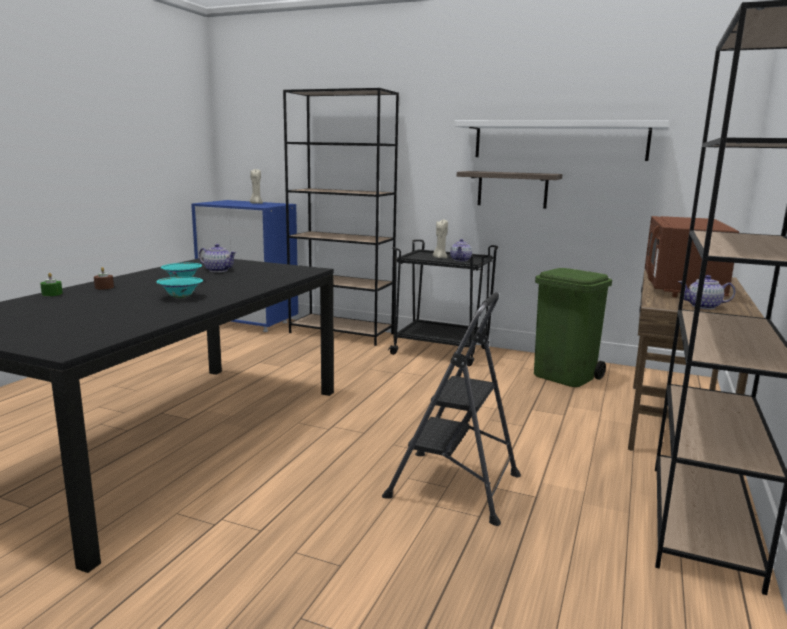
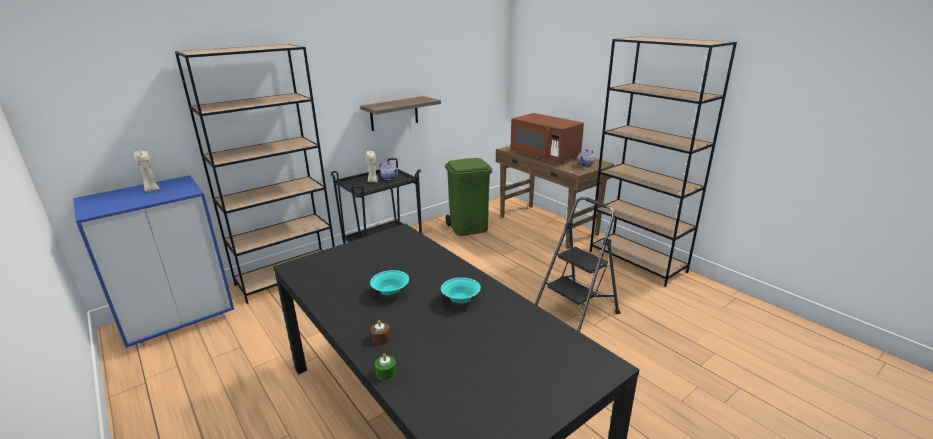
camera: 60 degrees left, 10 degrees up
teapot [199,244,237,272] -> none
white shelf [454,120,669,161] -> none

